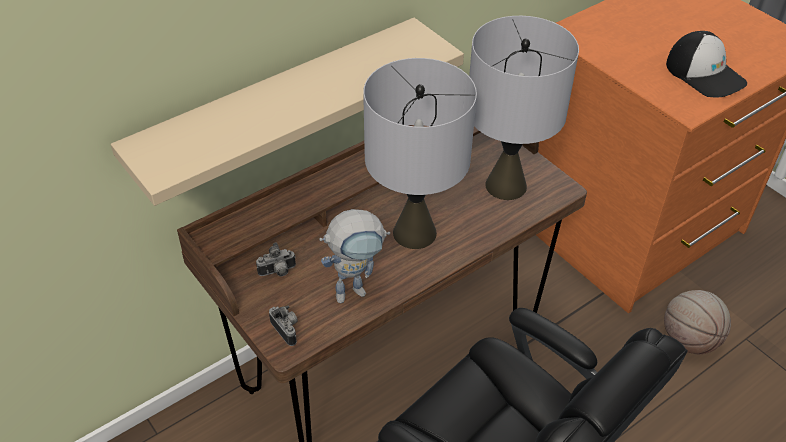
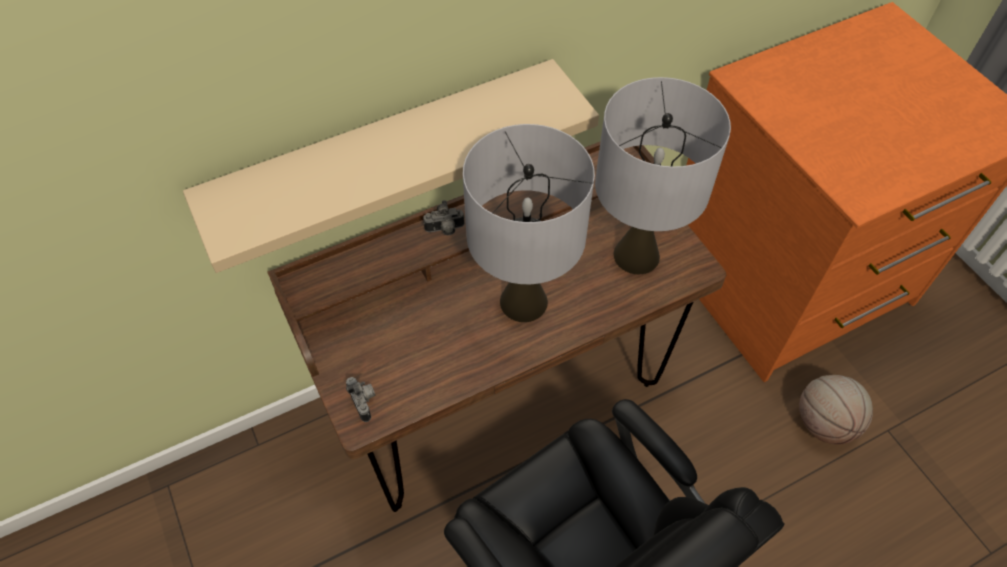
camera: 10 degrees right, 10 degrees up
camera [256,242,296,276] -> camera moved to [423,200,465,235]
toy robot [319,209,390,303] -> none
cap [666,31,747,97] -> none

